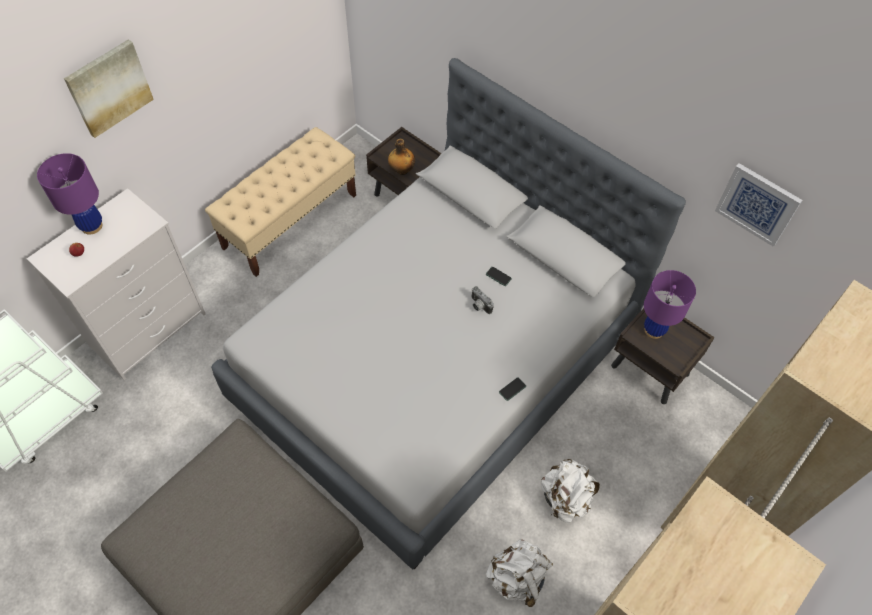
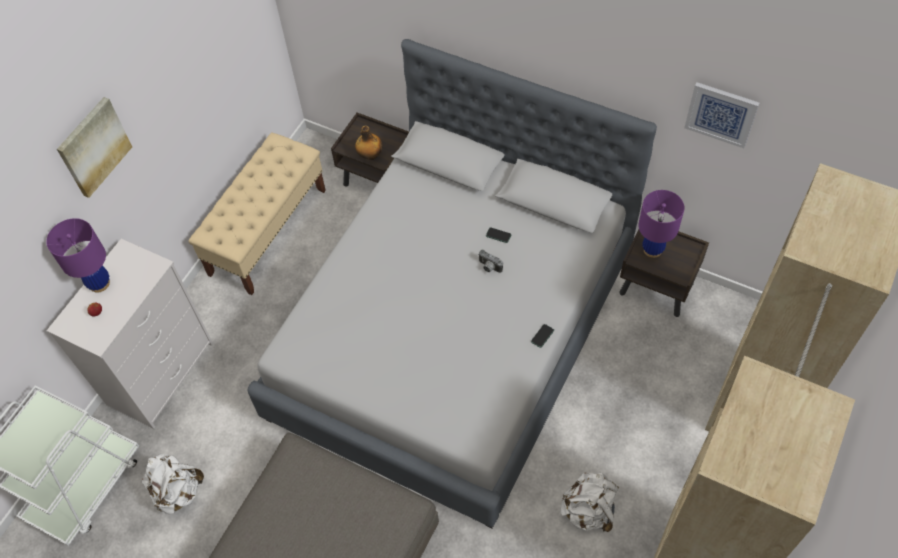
camera: 10 degrees left, 0 degrees up
white backpack [541,459,600,523] -> white backpack moved to [142,454,204,515]

